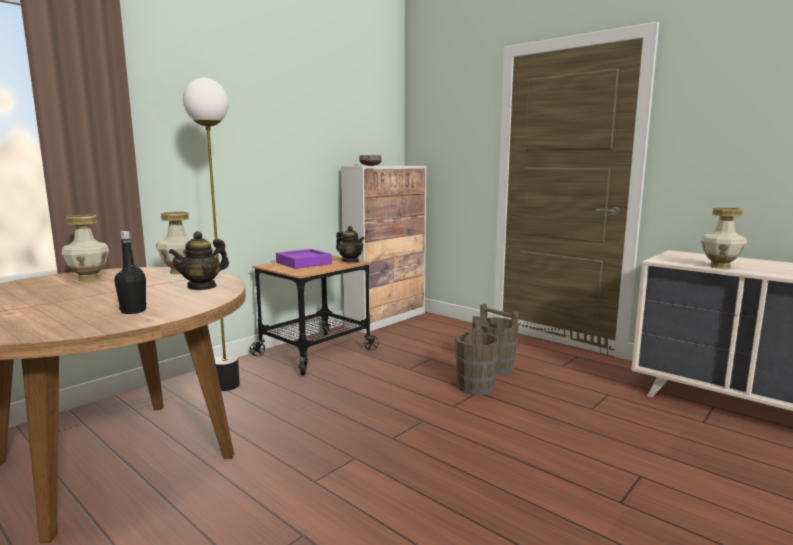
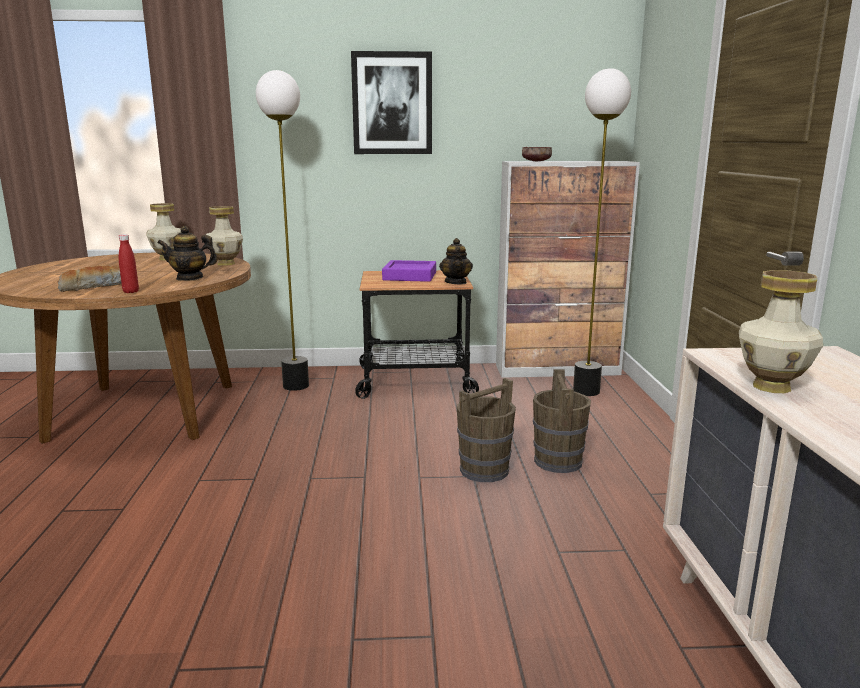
camera: 45 degrees right, 5 degrees up
black bottle [114,231,146,314] -> bread [57,265,122,292]
none -> red bottle [119,234,139,293]
none -> picture [351,51,432,154]
none -> floor lamp [573,68,631,396]

